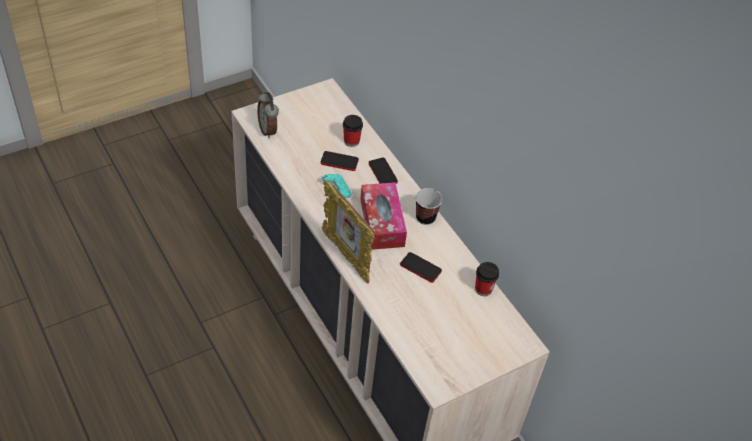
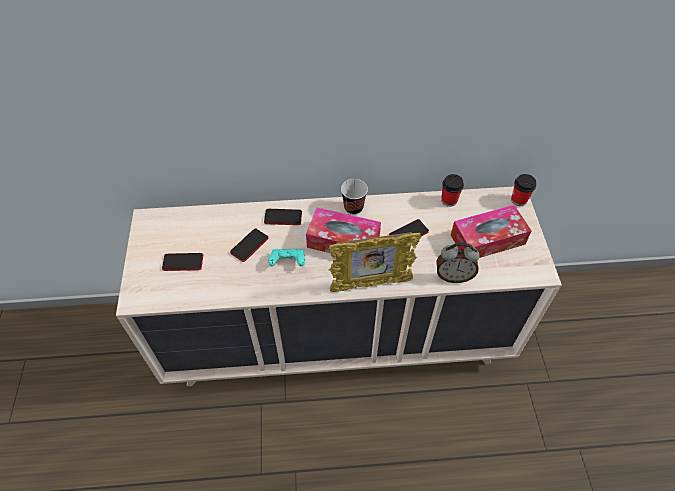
camera: 60 degrees left, 5 degrees up
alarm clock [257,92,279,139] -> alarm clock moved to [437,243,480,283]
cup [343,115,363,147] -> cup moved to [511,174,536,206]
none -> phone [162,253,203,271]
none -> tissue box [451,205,532,258]

